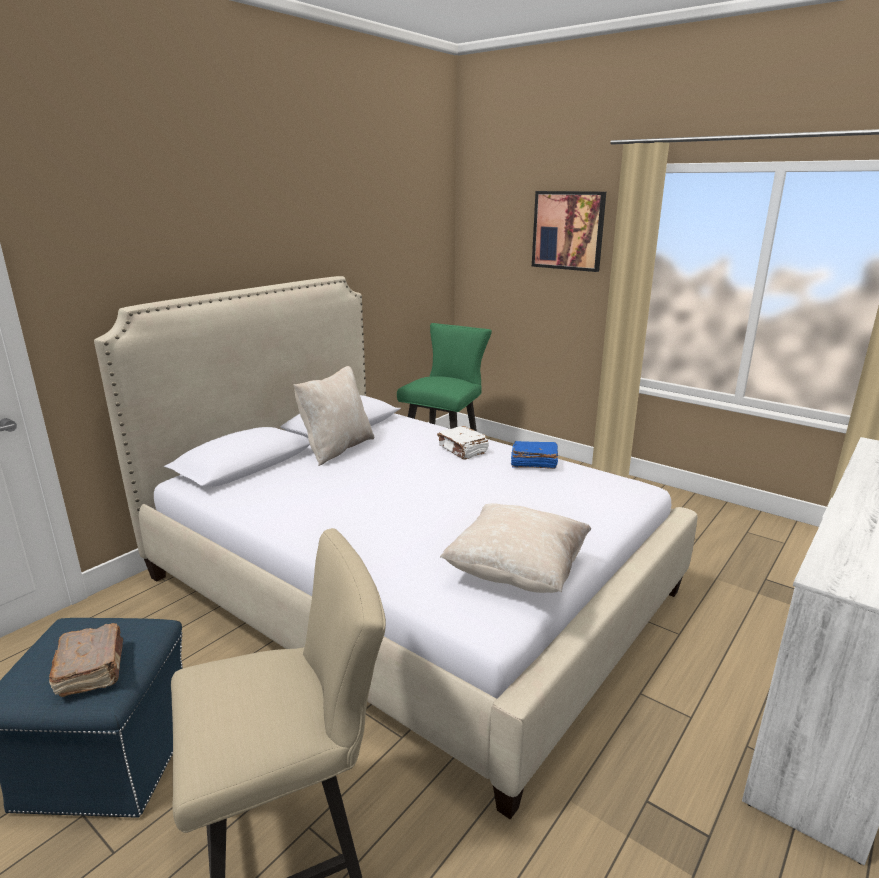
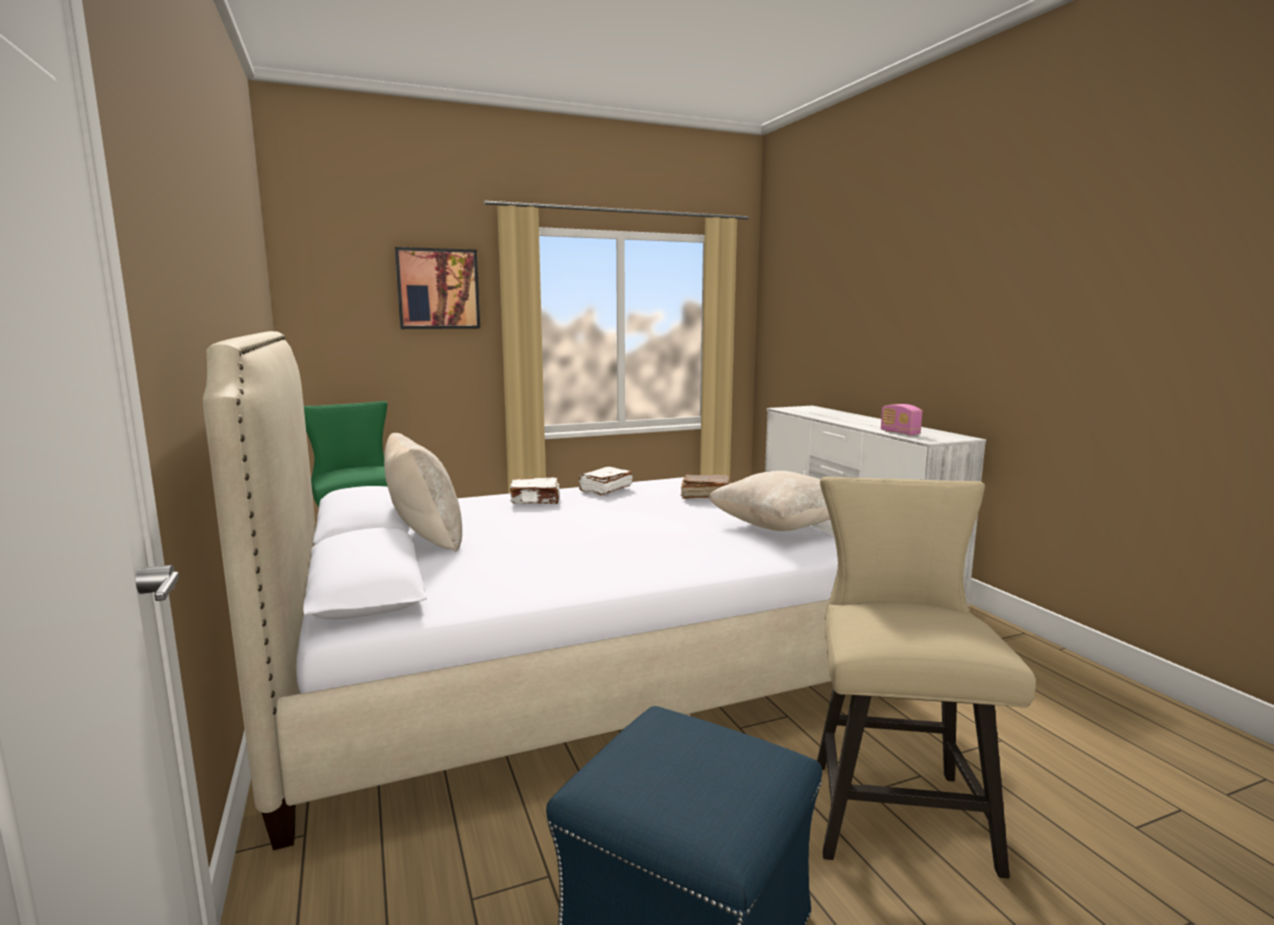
camera: 60 degrees left, 10 degrees down
brown book [49,623,123,697] -> brown book moved to [681,475,729,499]
blue book [510,441,558,469] -> white book [579,467,633,496]
none -> radio [881,404,922,436]

